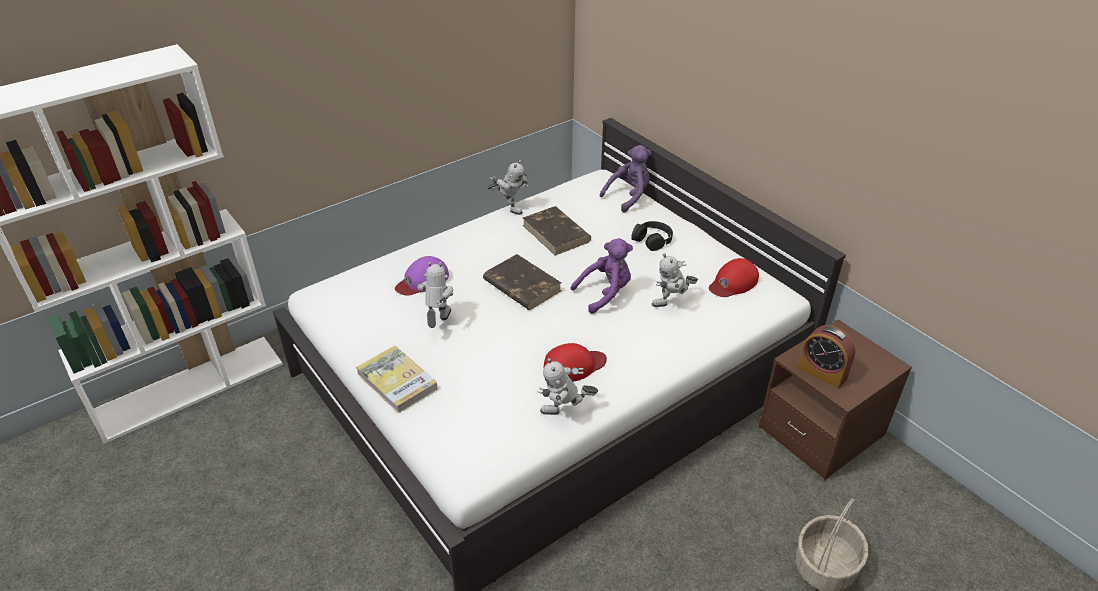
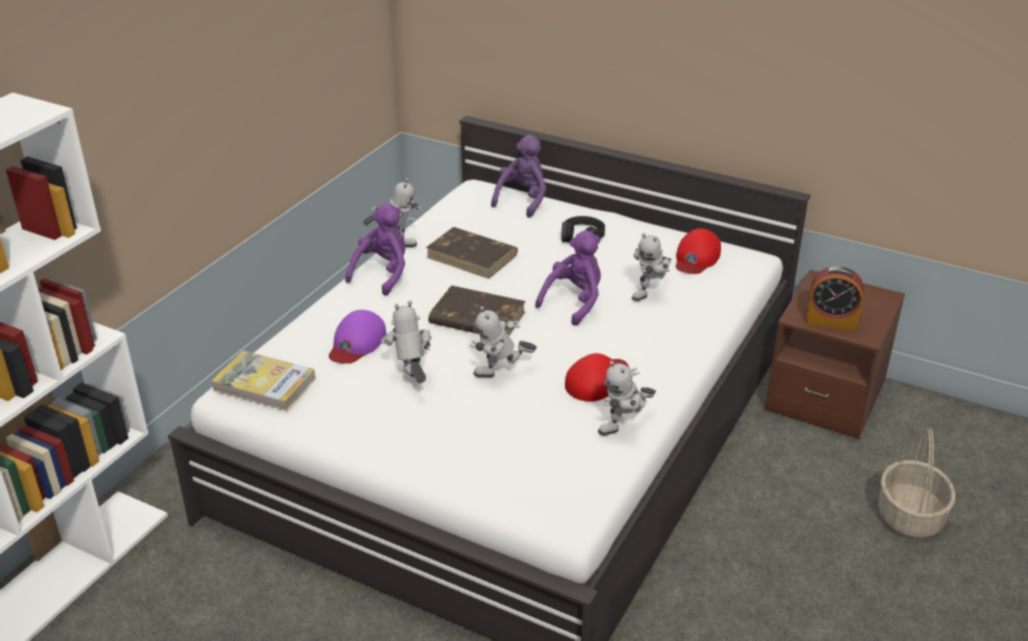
camera: 25 degrees left, 5 degrees down
book [356,346,438,413] -> book moved to [211,351,315,411]
none -> purple plush toy [345,203,406,296]
none -> toy robot [470,306,537,377]

